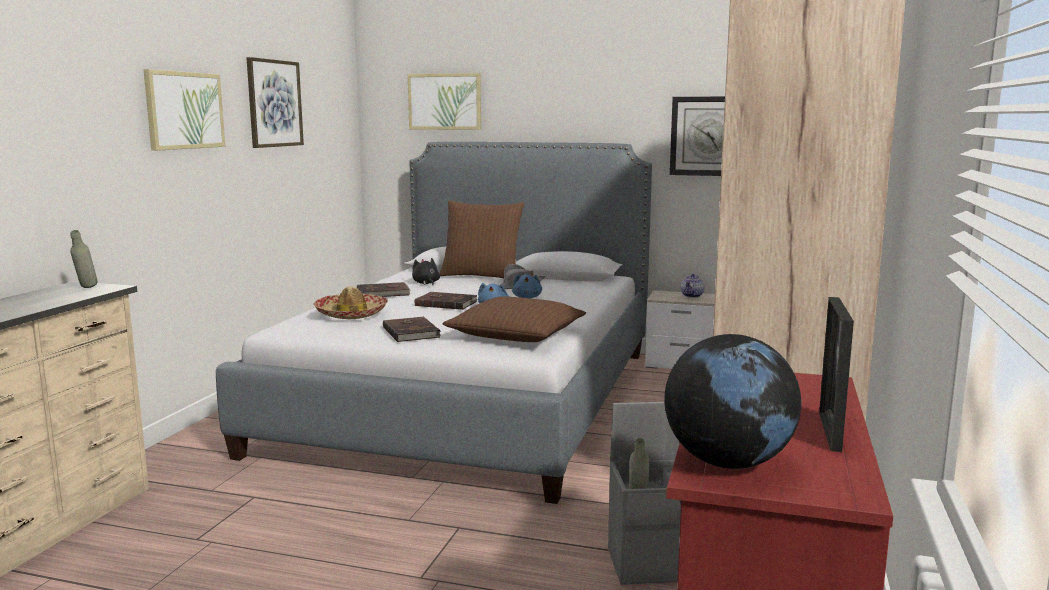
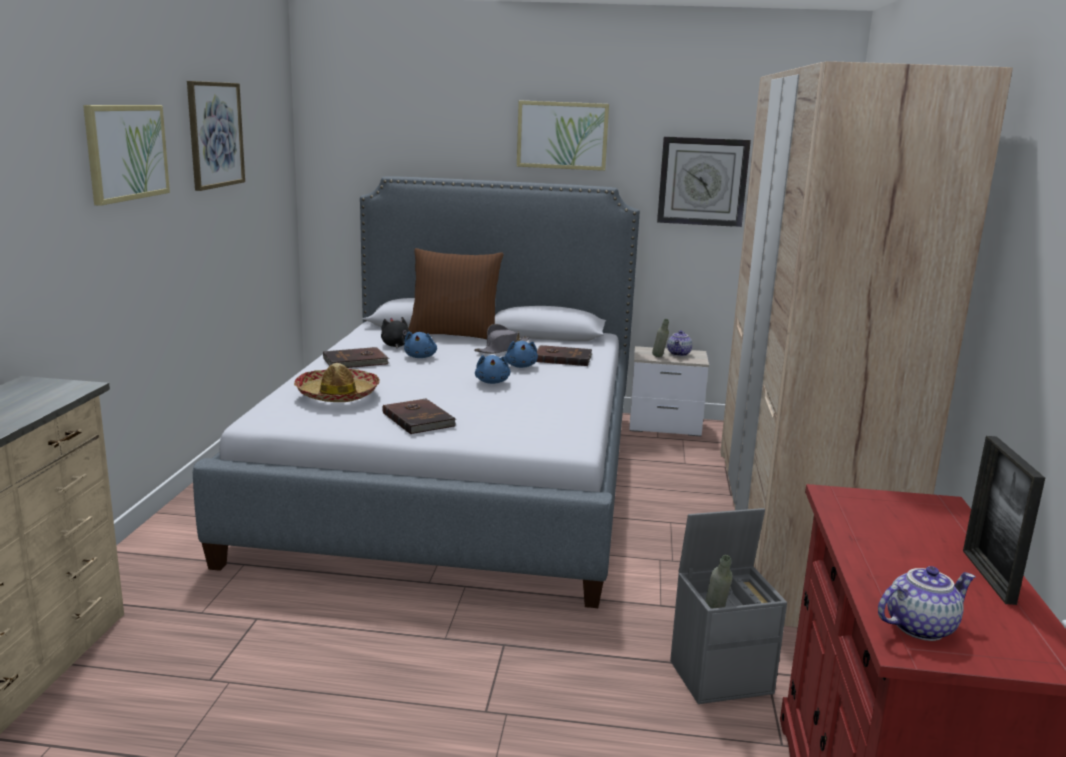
camera: 10 degrees left, 5 degrees up
grey bottle [70,230,98,288] -> grey bottle moved to [652,319,669,357]
picture [408,73,481,130] -> picture moved to [517,100,609,171]
brown book [415,292,478,310] -> brown book moved to [536,345,592,366]
brown pillow [443,296,586,342] -> none
globe [664,334,801,469] -> teapot [878,566,976,641]
none -> blue plush toy [404,331,437,358]

